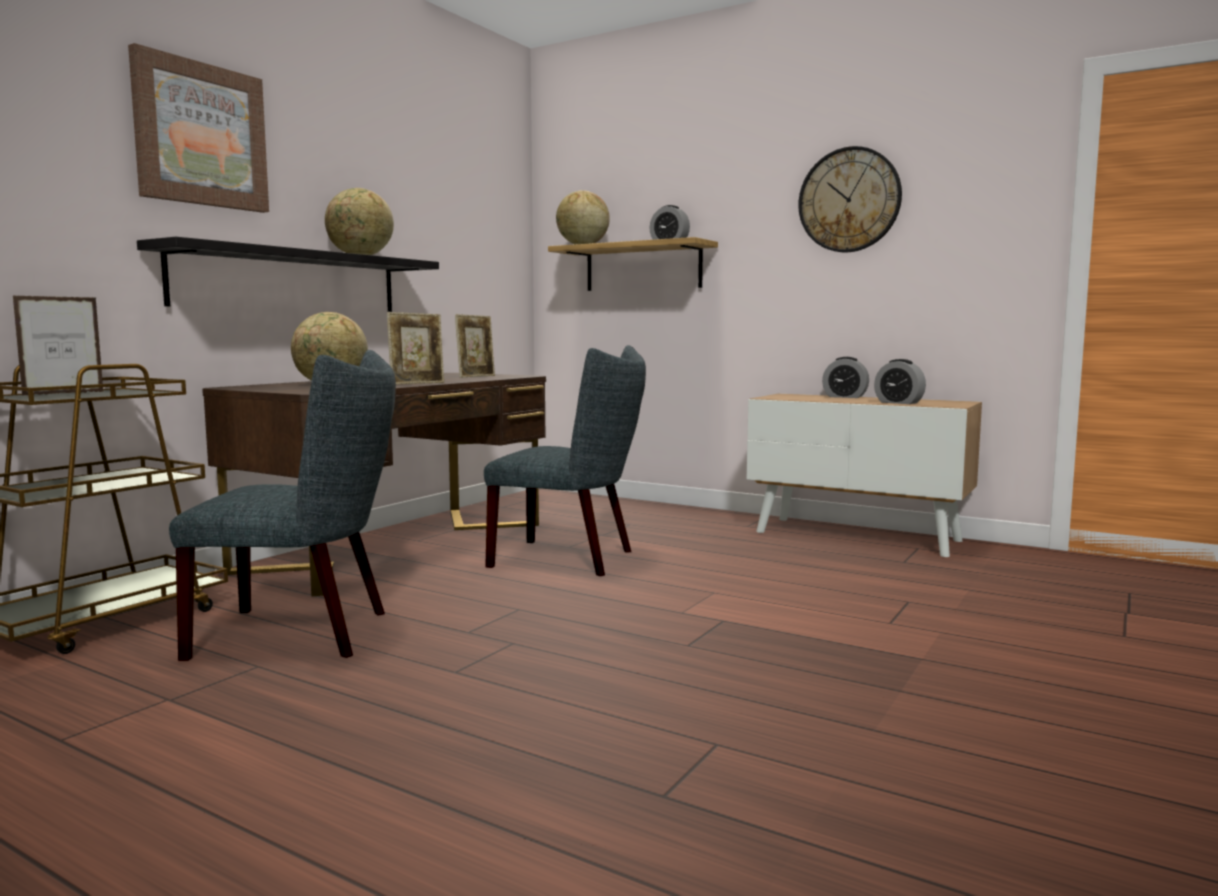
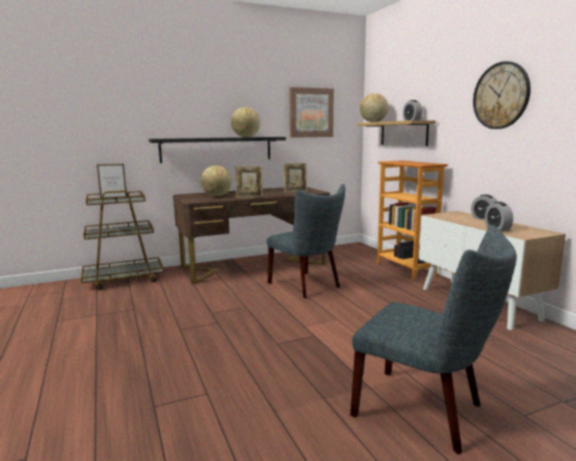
camera: 35 degrees right, 5 degrees up
picture [128,43,269,213] -> picture moved to [289,87,334,138]
grey chair [169,350,396,661] -> grey chair moved to [350,225,517,454]
none -> bookcase [377,160,448,280]

